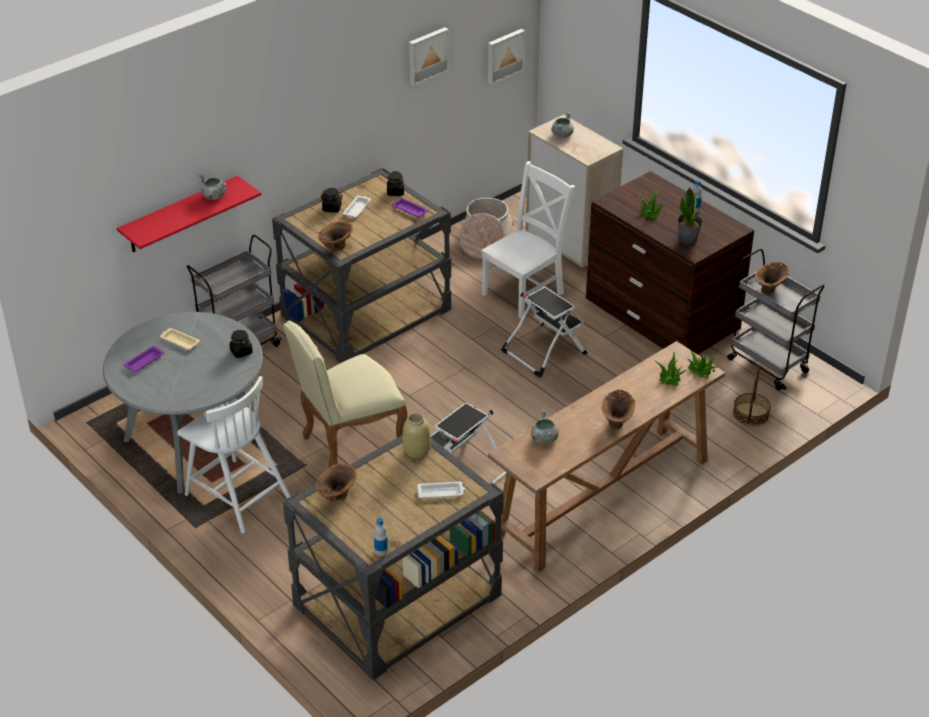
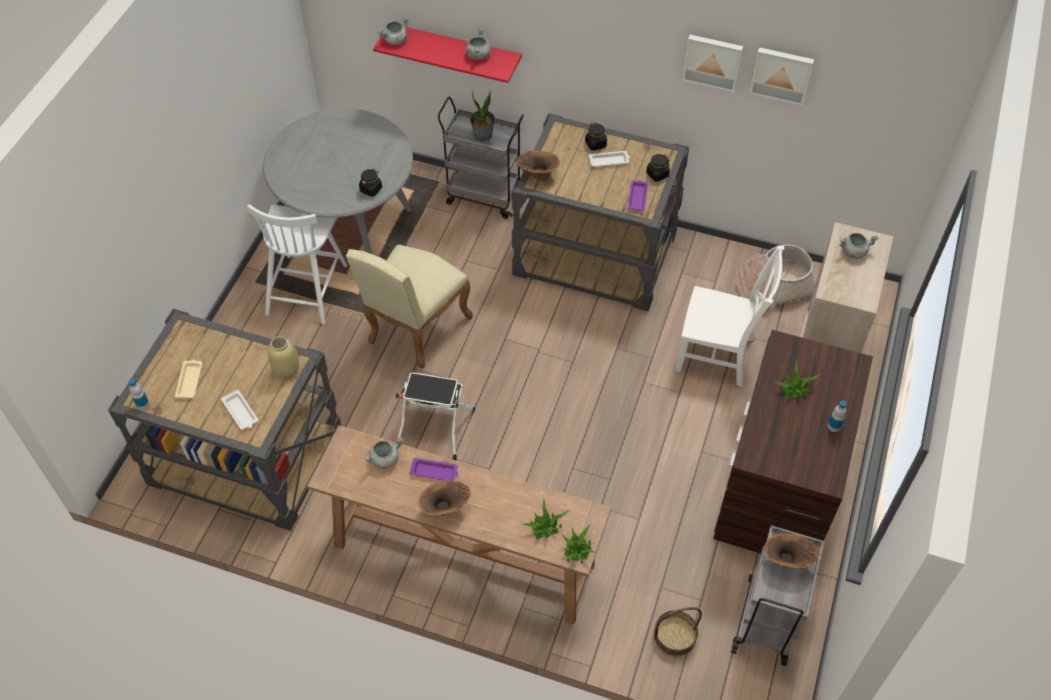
camera: 60 degrees right, 15 degrees up
purple tray [123,346,164,372] -> purple tray moved to [409,458,459,481]
beige tray [160,328,200,350] -> beige tray moved to [175,360,202,398]
beige chair [283,321,407,467] -> beige chair turned 90 degrees counterclockwise [346,245,473,369]
brown vase [316,464,357,501] -> none
picture [488,29,525,85] -> picture moved to [682,35,743,92]
step ladder [501,287,587,378] -> none
potted plant [677,187,703,245] -> potted plant moved to [470,90,495,141]
none -> grey cooking pot [376,16,409,45]

